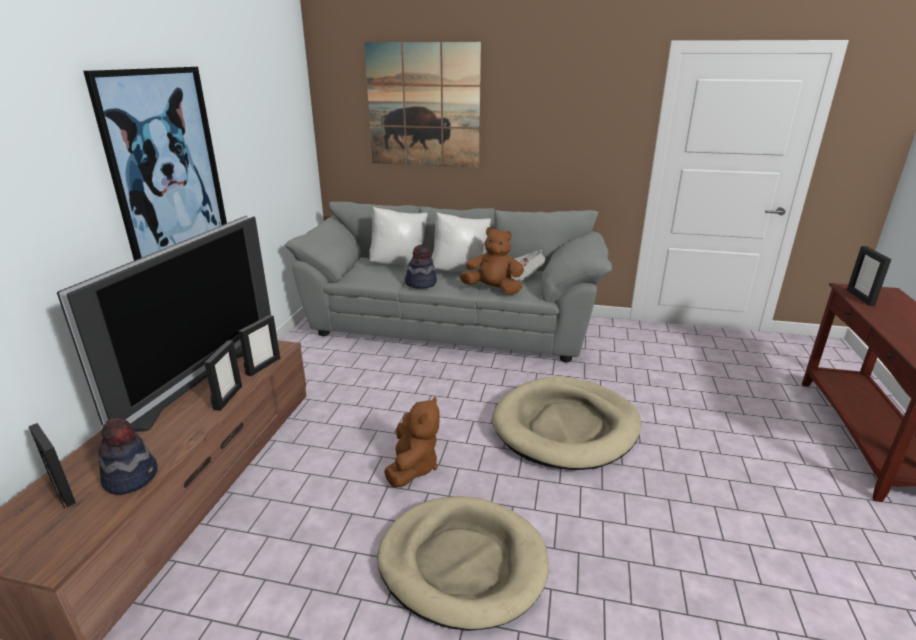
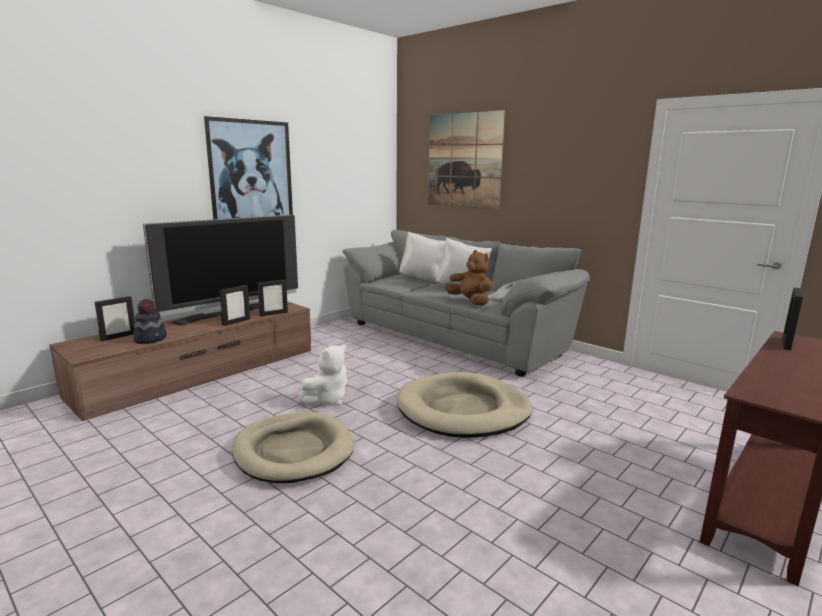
camera: 30 degrees right, 10 degrees down
picture frame [29,423,76,509] -> picture frame turned 60 degrees clockwise [95,296,135,341]
brown plush toy [384,396,440,488] -> white plush toy [299,345,347,406]
hat [405,244,437,289] -> none

